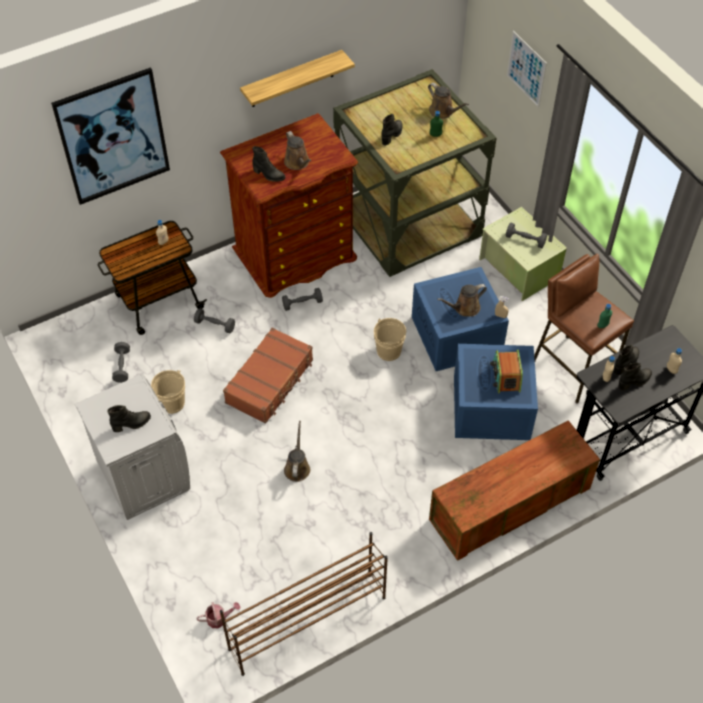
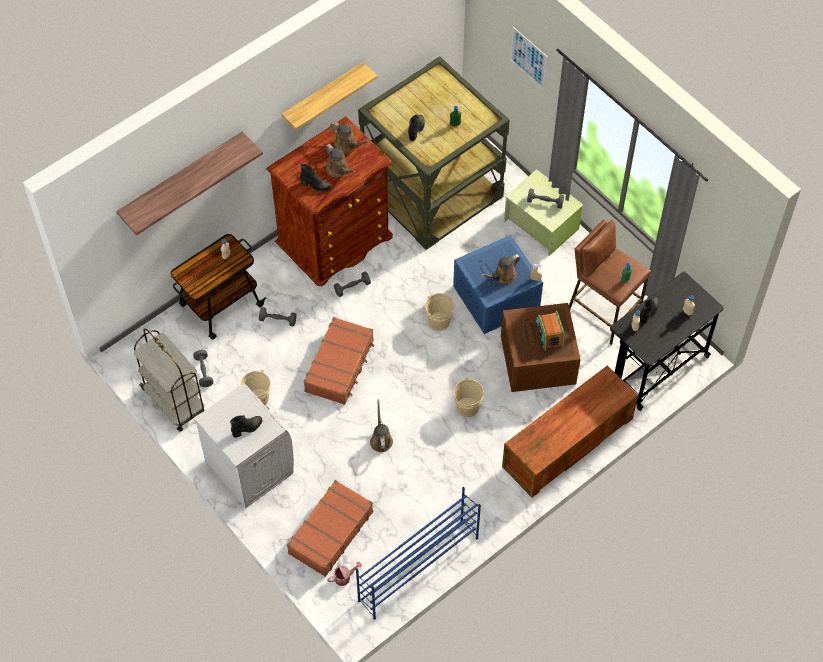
camera: 10 degrees left, 5 degrees up
picture [51,67,170,205] -> shelf [116,131,263,235]
brown shoe rack [220,532,388,676] -> blue shoe rack [356,487,481,620]
brown watering can [428,83,469,119] -> brown watering can moved to [330,121,370,153]
blue storage box [454,344,538,440] -> brown storage box [501,303,581,392]
black boot [618,363,652,390] -> none
none -> grey cart [133,328,204,432]
none -> brown suitcase [287,480,373,577]
none -> beige bucket [454,377,484,417]

